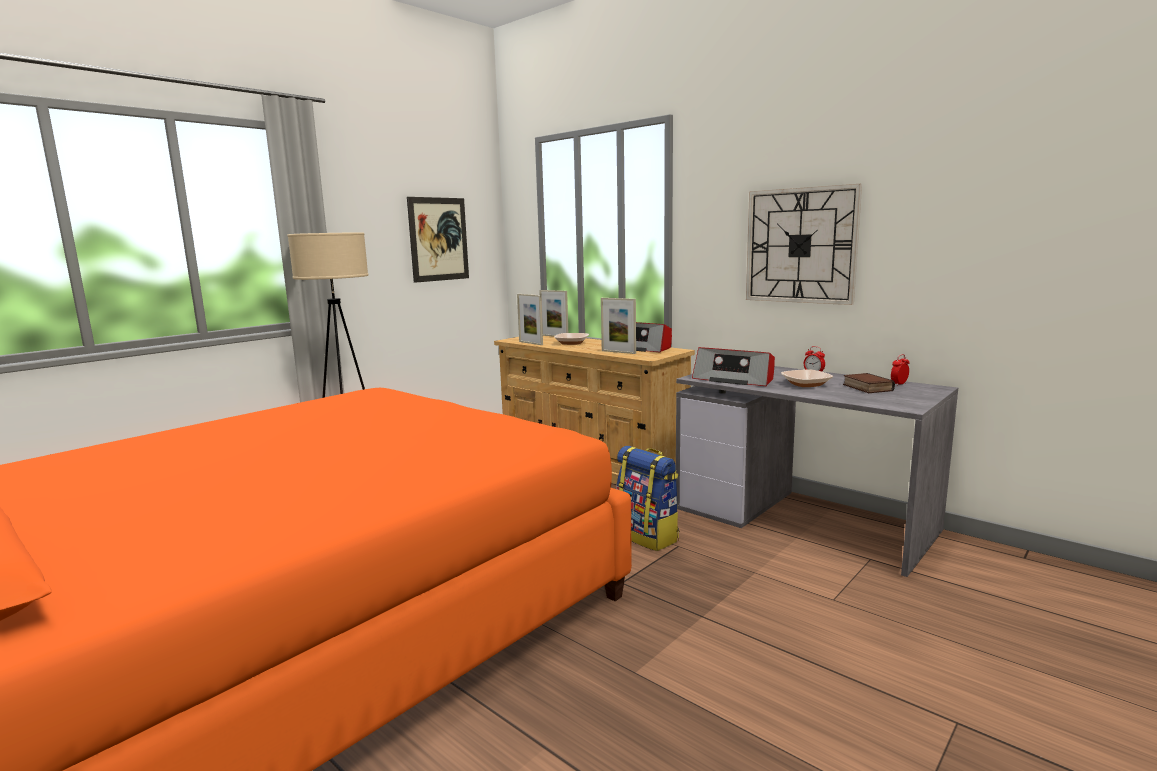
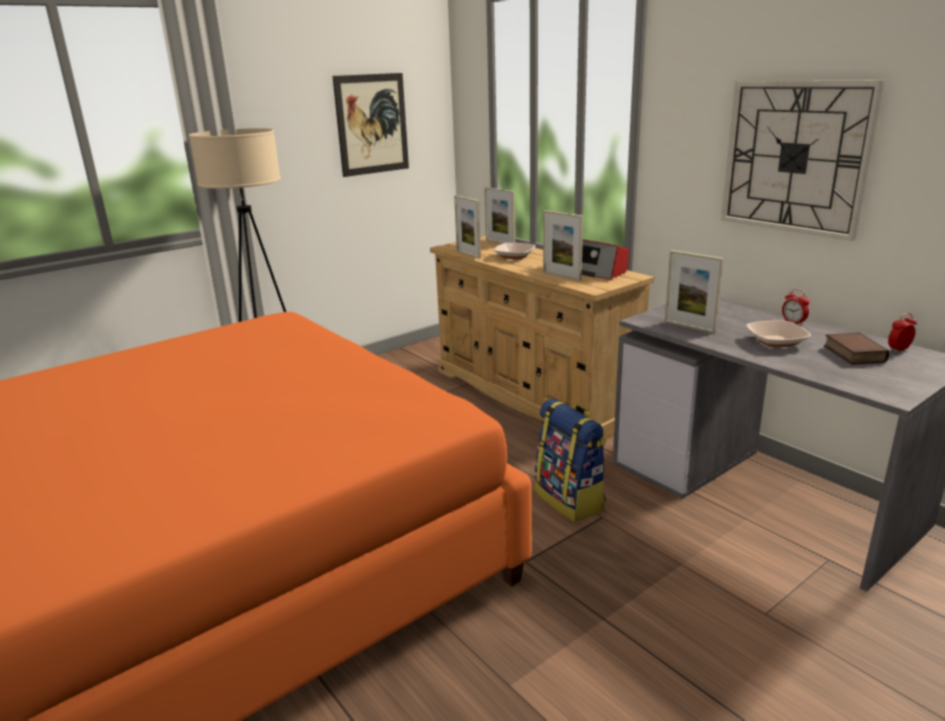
camera: 10 degrees right, 10 degrees up
radio [692,347,775,386] -> picture frame [665,250,724,333]

